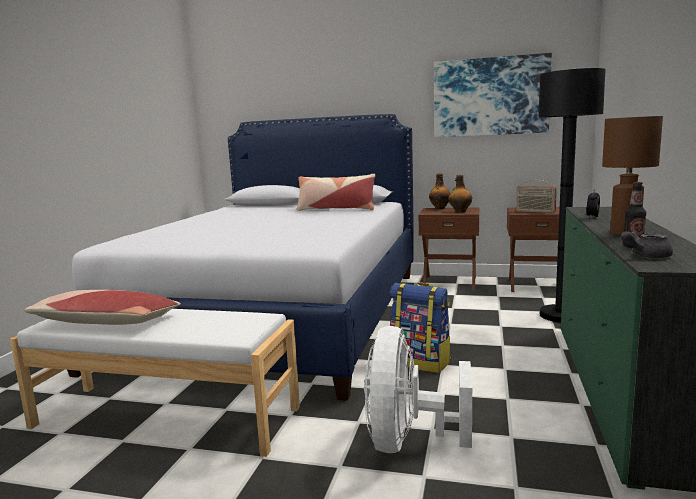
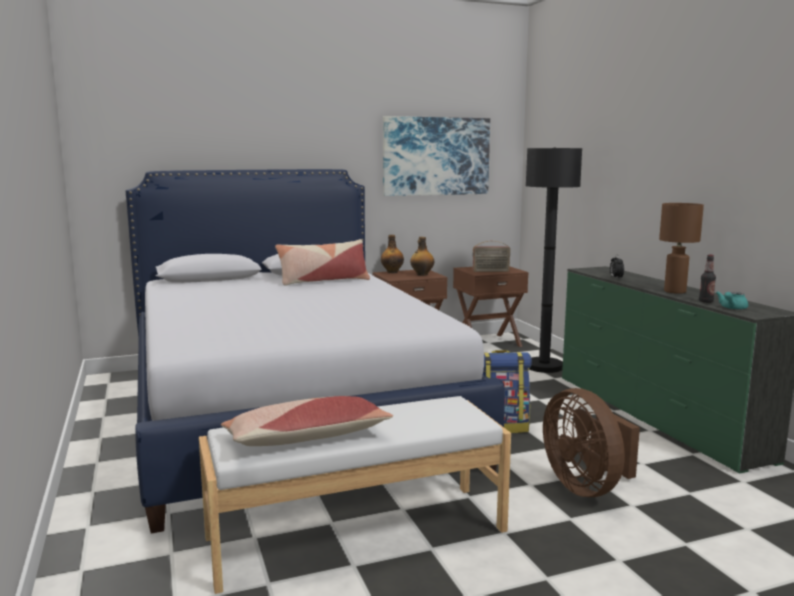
camera: 35 degrees left, 0 degrees up
white fan [364,326,472,453] -> brown fan [543,388,640,497]
grey teapot [621,231,673,259] -> turquoise teapot [716,291,748,310]

